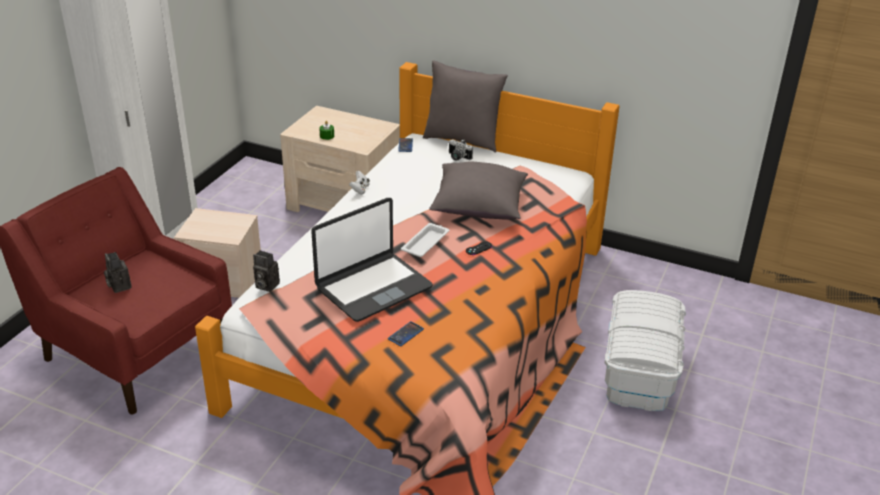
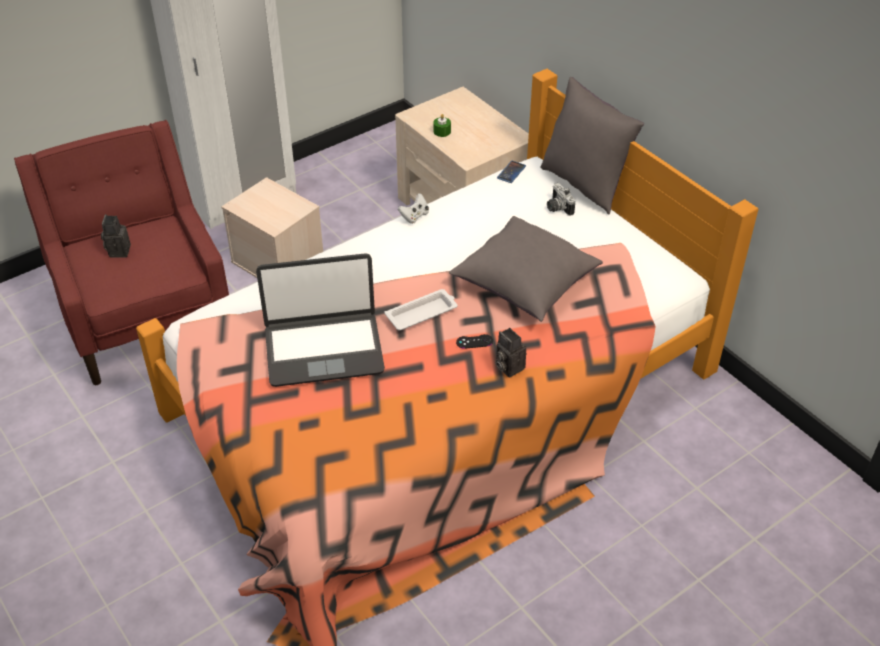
camera: 30 degrees right, 10 degrees up
camera [253,250,280,292] -> camera moved to [495,328,526,377]
phone [388,321,424,346] -> none
white storage box [605,290,686,411] -> none

